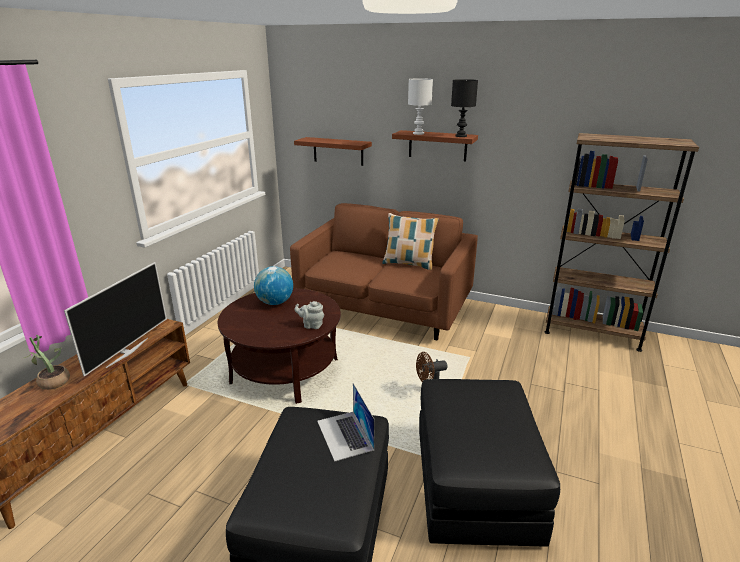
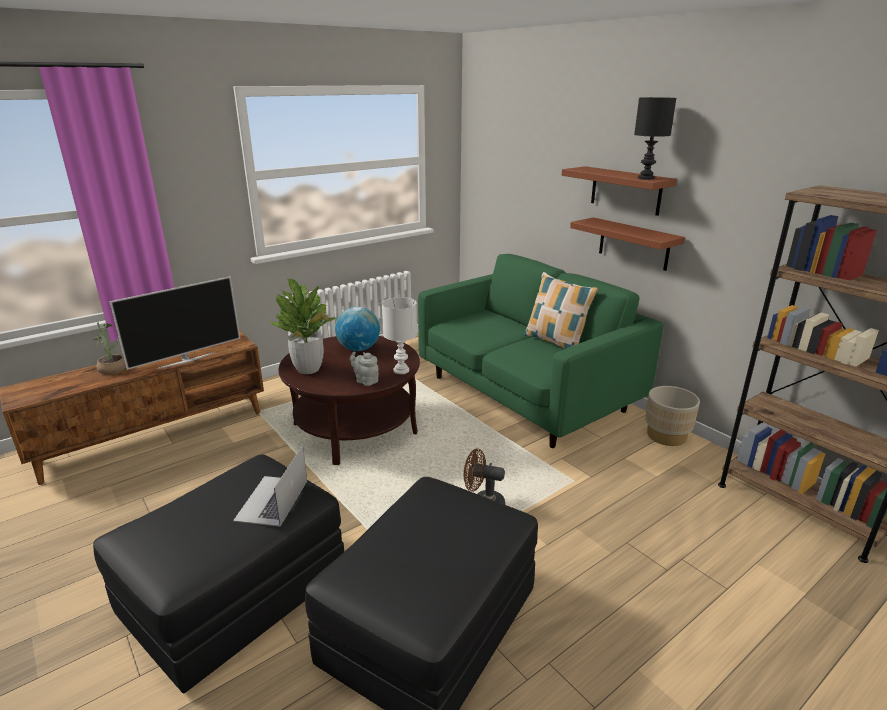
camera: 30 degrees right, 0 degrees up
brown sofa [290,203,478,340] -> green sofa [418,254,664,448]
brown shelf [294,137,372,166] -> brown shelf moved to [570,217,685,271]
white table lamp [408,78,433,135] -> white table lamp moved to [382,297,417,374]
none -> potted plant [269,279,336,374]
none -> beige planter [645,386,700,446]

